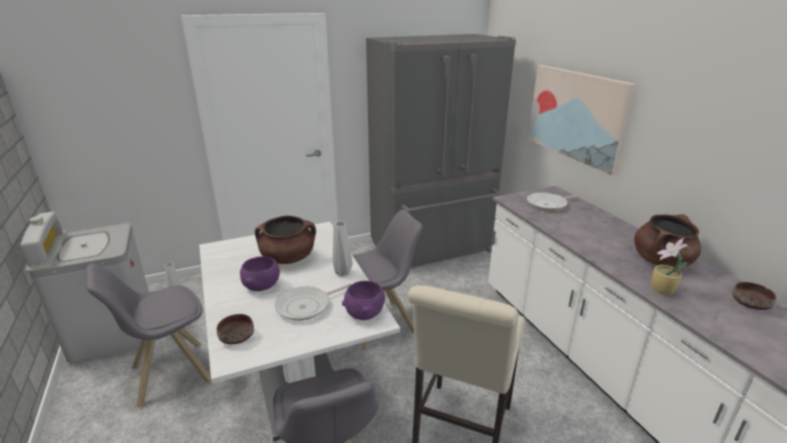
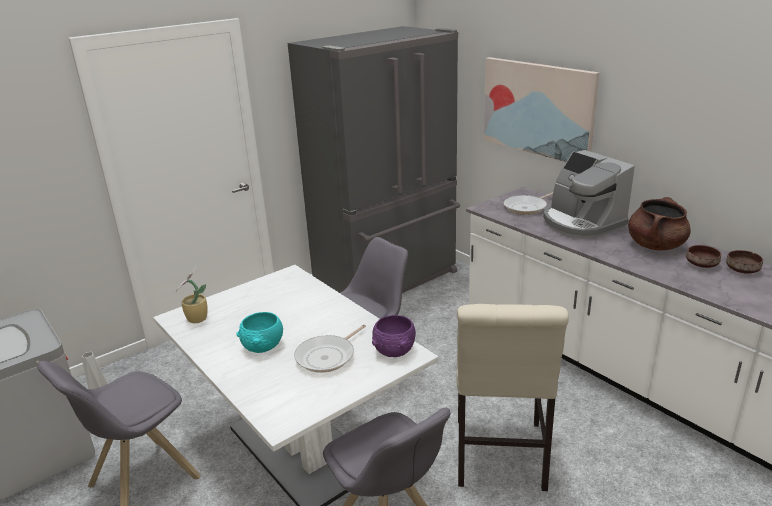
camera: 15 degrees left, 0 degrees up
brown bowl [217,314,254,344] -> brown bowl moved to [686,245,721,268]
purple bowl [240,256,280,291] -> turquoise bowl [237,312,283,353]
brown cooking pot [255,216,316,264] -> none
grey vase [333,222,353,276] -> none
potted plant [652,238,688,296] -> potted plant moved to [176,267,208,323]
none -> coffee machine [543,150,635,239]

